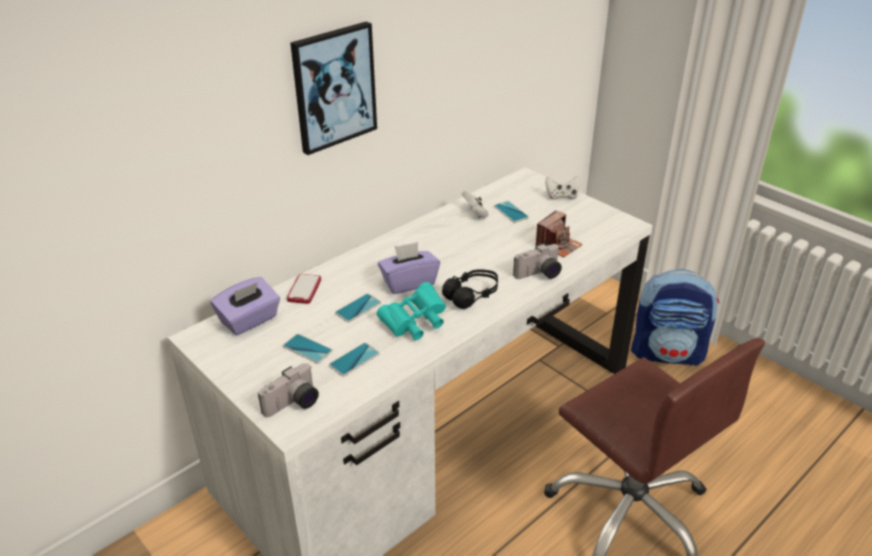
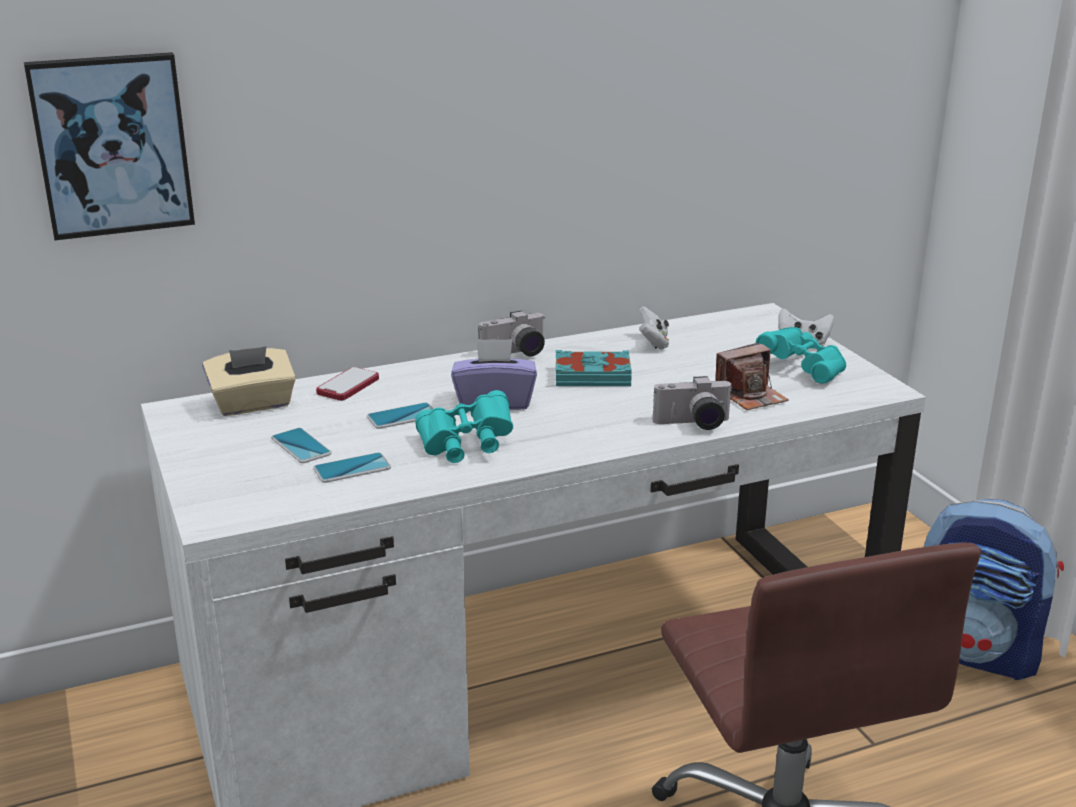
camera: 20 degrees right, 10 degrees down
purple tissue box [211,277,280,335] -> beige tissue box [202,346,296,416]
camera [258,363,319,417] -> camera moved to [479,310,545,356]
picture [290,22,377,155] -> picture moved to [24,52,195,240]
black headphones [442,269,498,309] -> none
phone [494,201,529,223] -> none
none -> turquoise book [556,350,632,386]
none -> turquoise binoculars [756,327,846,384]

